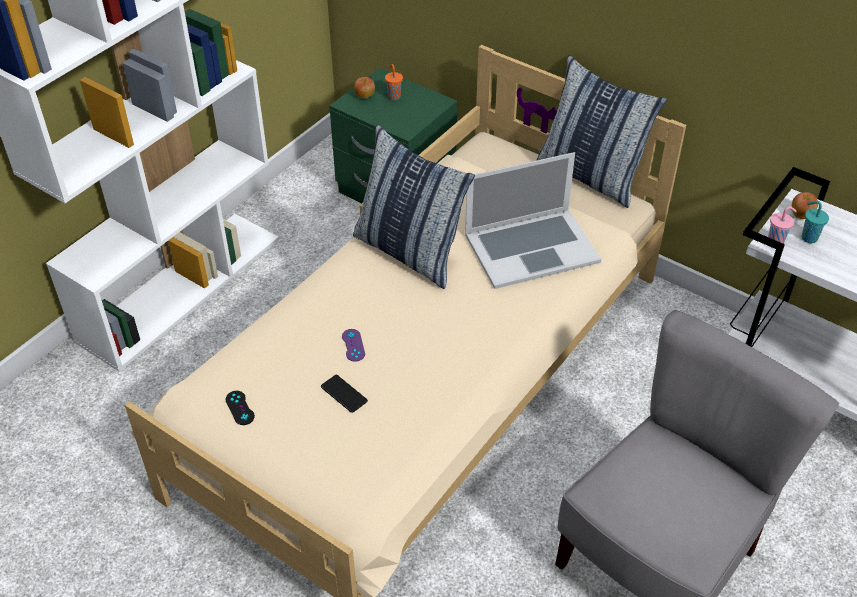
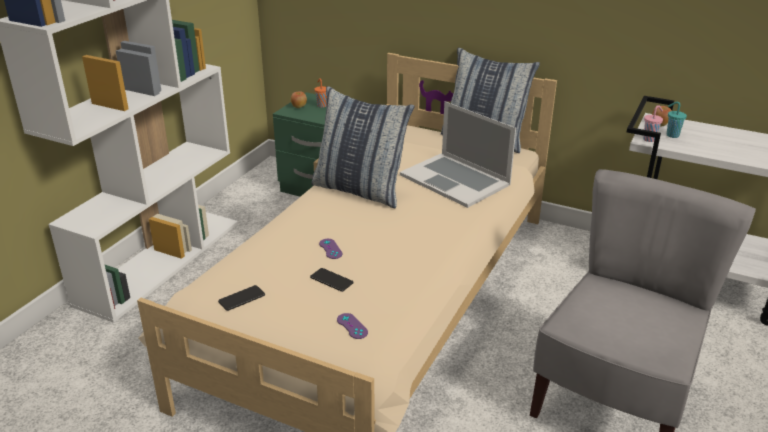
camera: 10 degrees left, 15 degrees down
black game controller [226,391,255,425] -> phone [218,285,265,311]
laptop [465,152,601,289] -> laptop turned 75 degrees clockwise [400,101,516,208]
none -> purple game controller [337,313,368,339]

